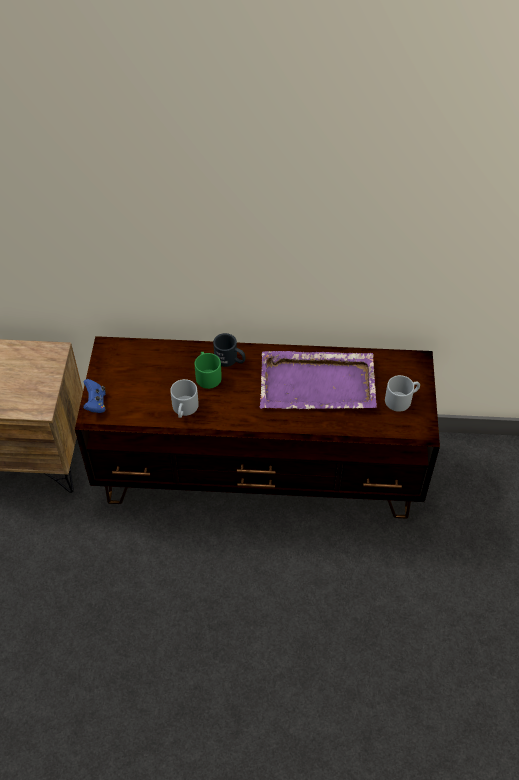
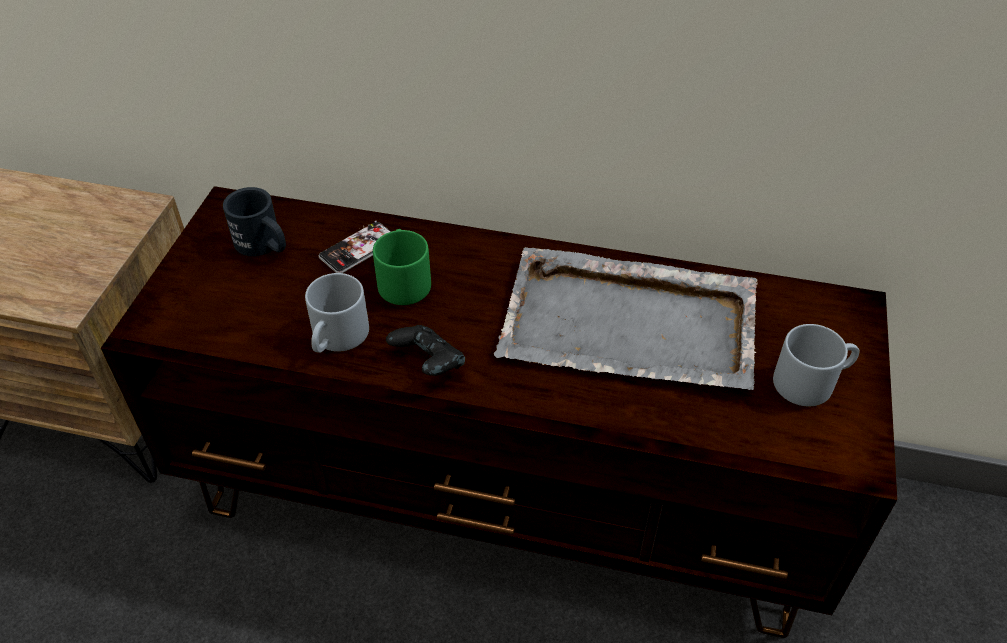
camera: 10 degrees right, 5 degrees down
blue game controller [83,379,106,413] -> none
black mug [213,333,246,367] -> black mug moved to [223,187,286,256]
purple tray [259,351,377,409] -> grey tray [494,247,758,390]
none -> phone [319,221,391,273]
none -> black game controller [386,325,465,376]

